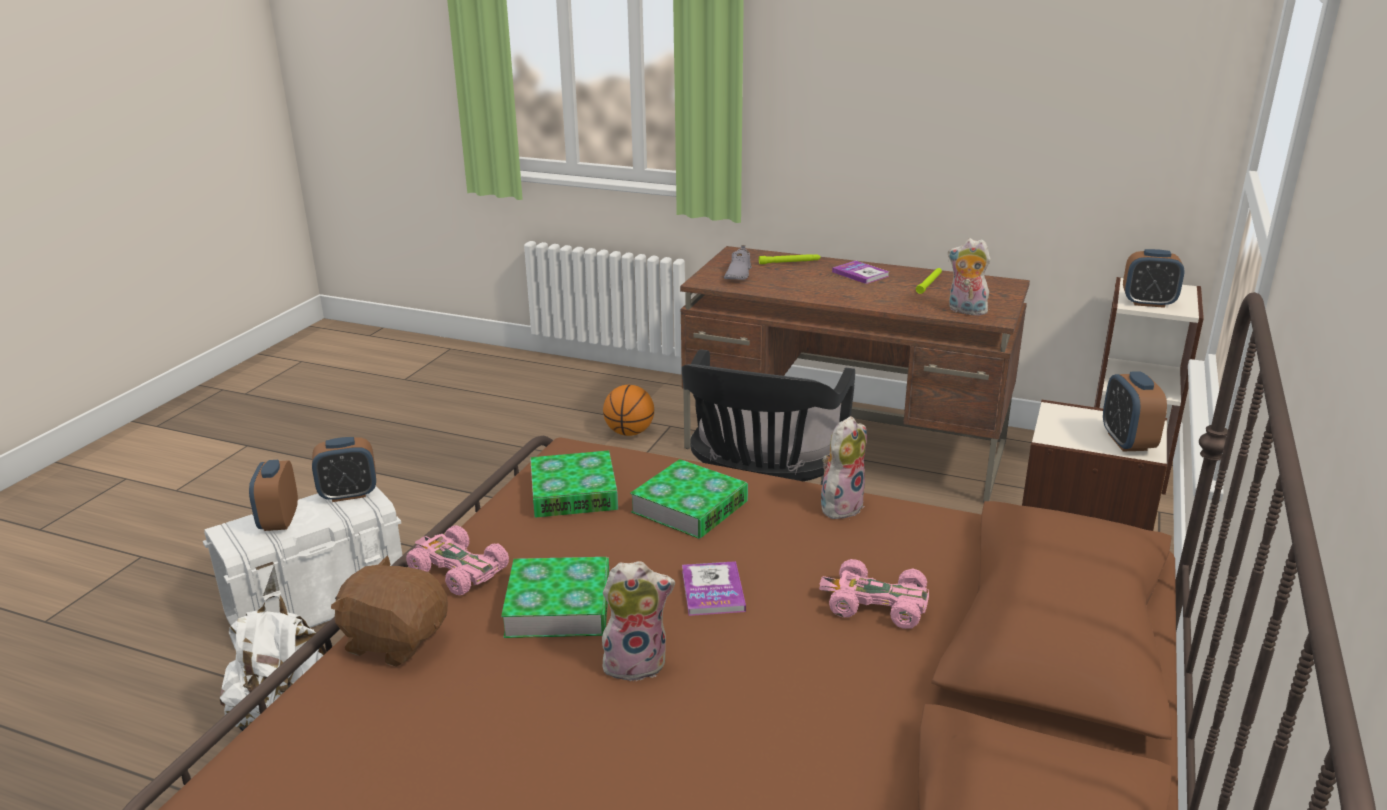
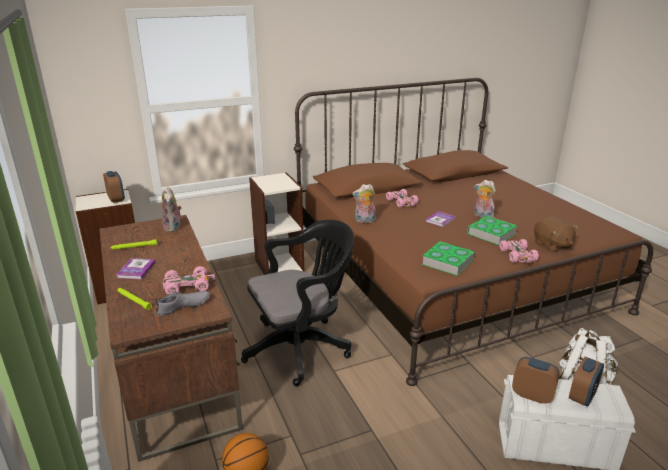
camera: 135 degrees left, 0 degrees up
book [630,459,748,539] -> none
alarm clock [1103,371,1167,451] -> none
none -> pink toy car [163,266,215,295]

